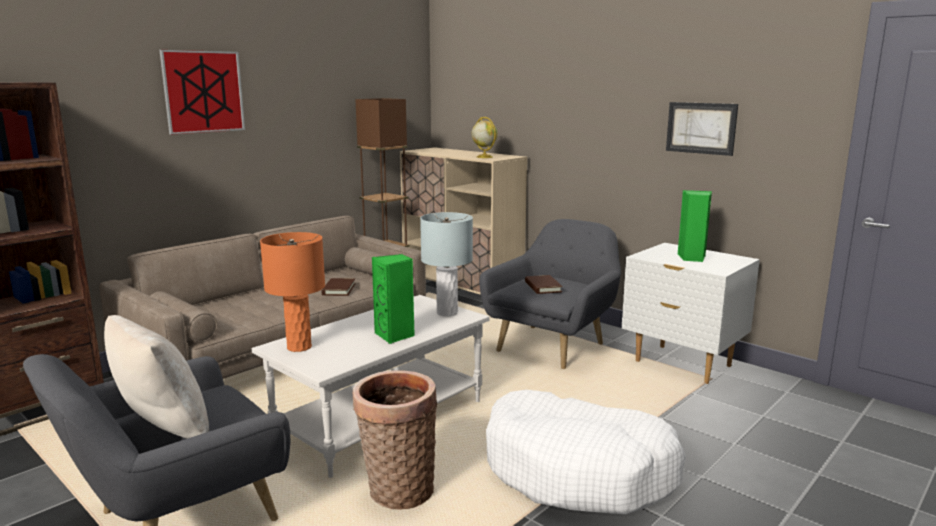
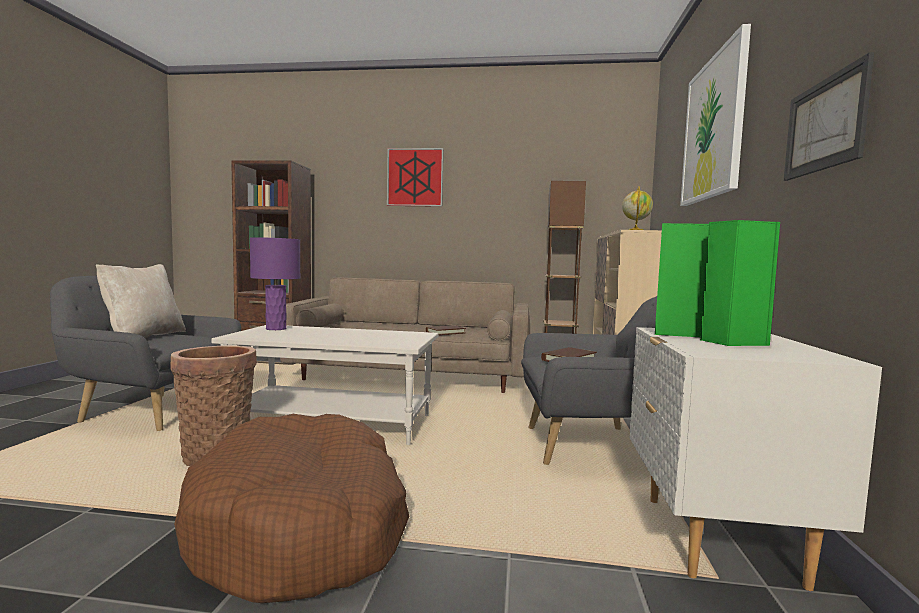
camera: 55 degrees right, 10 degrees down
orange table lamp [260,232,325,352] -> purple table lamp [250,237,300,330]
green speaker [372,254,415,344] -> green speaker moved to [655,223,709,337]
grey table lamp [420,212,473,316] -> none
white dog bed [486,390,686,515] -> brown dog bed [174,414,409,603]
none -> picture [680,24,751,206]

